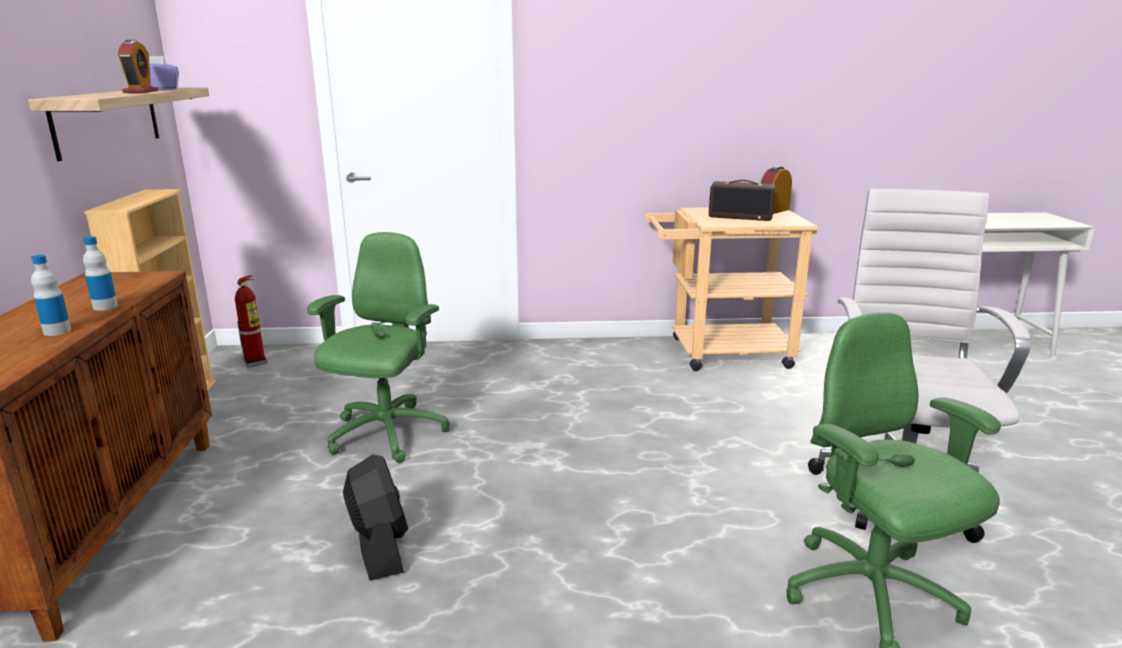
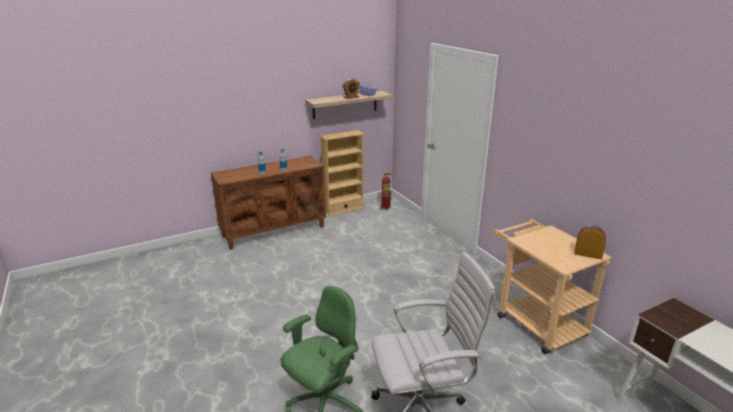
camera: 65 degrees right, 5 degrees up
green office chair [307,232,450,463] -> none
black fan [343,454,409,580] -> none
radio [709,180,776,221] -> none

